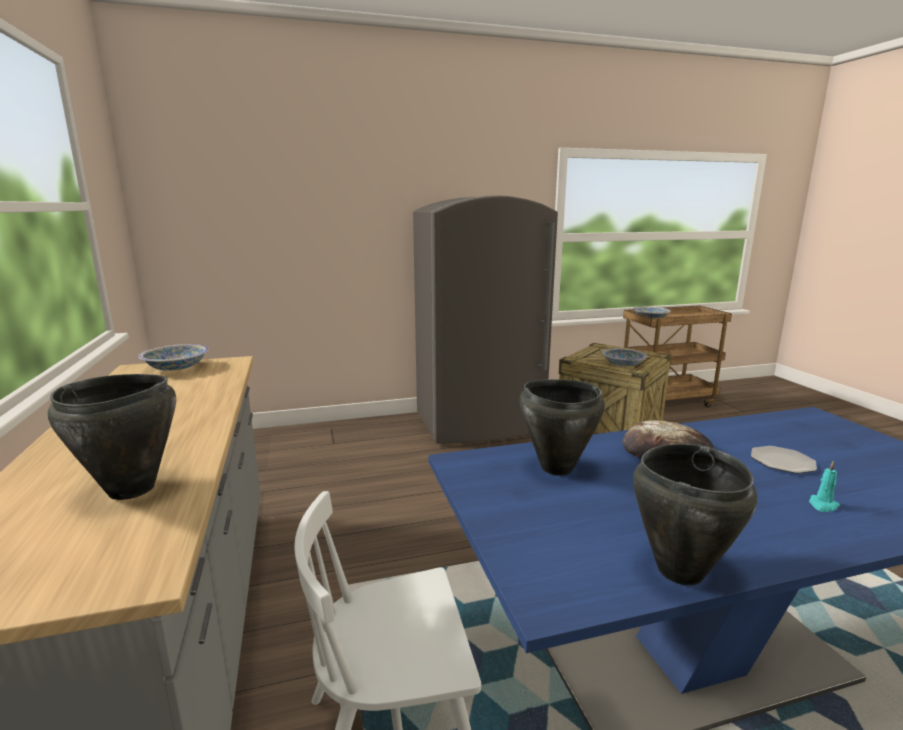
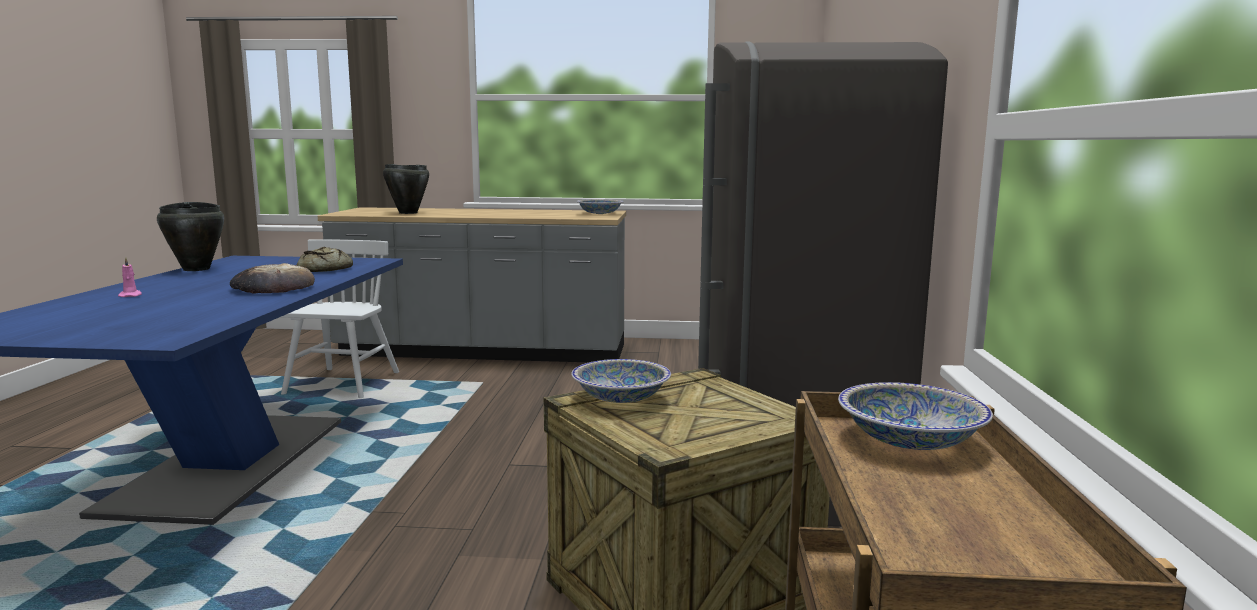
camera: 110 degrees right, 5 degrees down
black cooking pot [519,379,605,476] -> bread [297,247,353,272]
plate [751,446,817,474] -> none
turquoise candle [809,461,840,512] -> pink candle [118,258,142,297]

